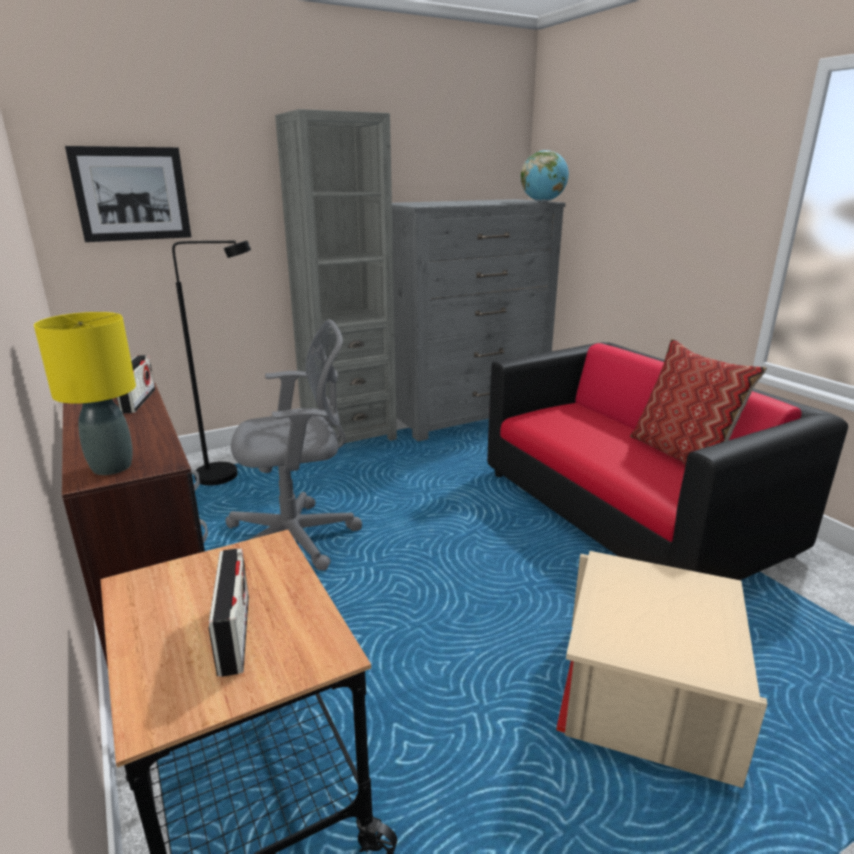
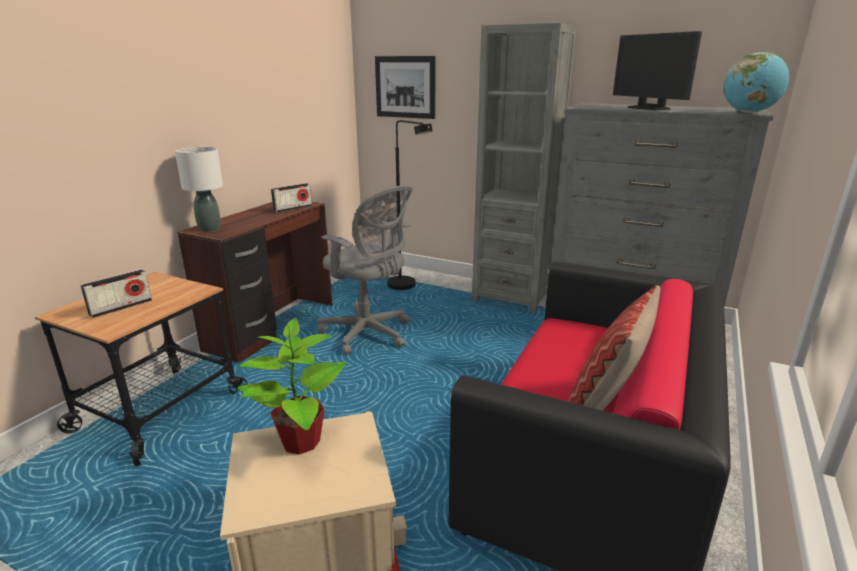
camera: 55 degrees right, 0 degrees up
yellow table lamp [34,312,136,475] -> white table lamp [175,147,223,232]
none -> potted plant [238,317,347,455]
none -> monitor [613,31,702,110]

